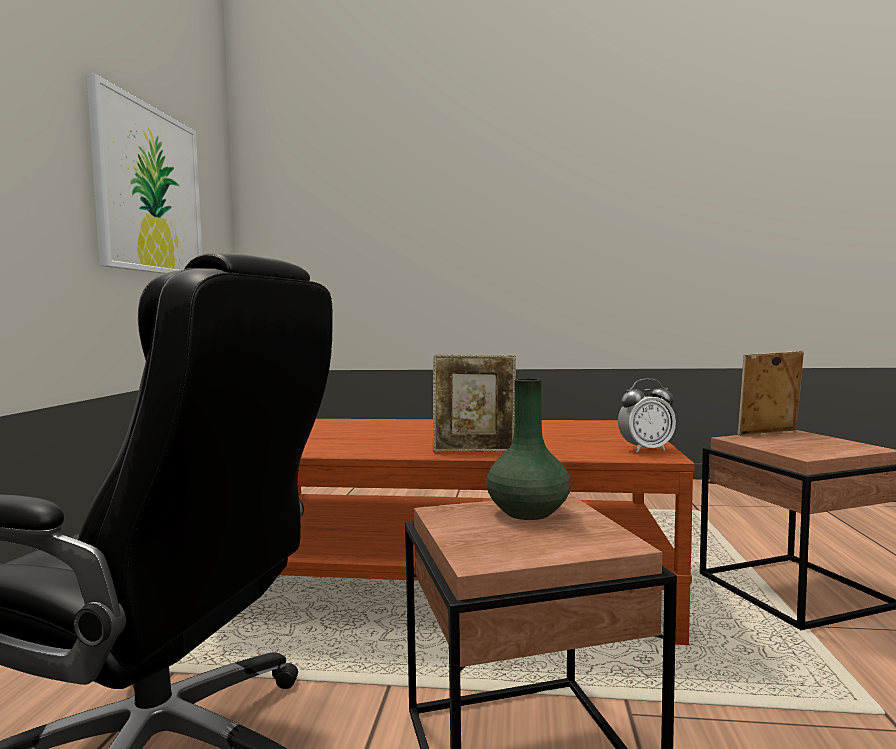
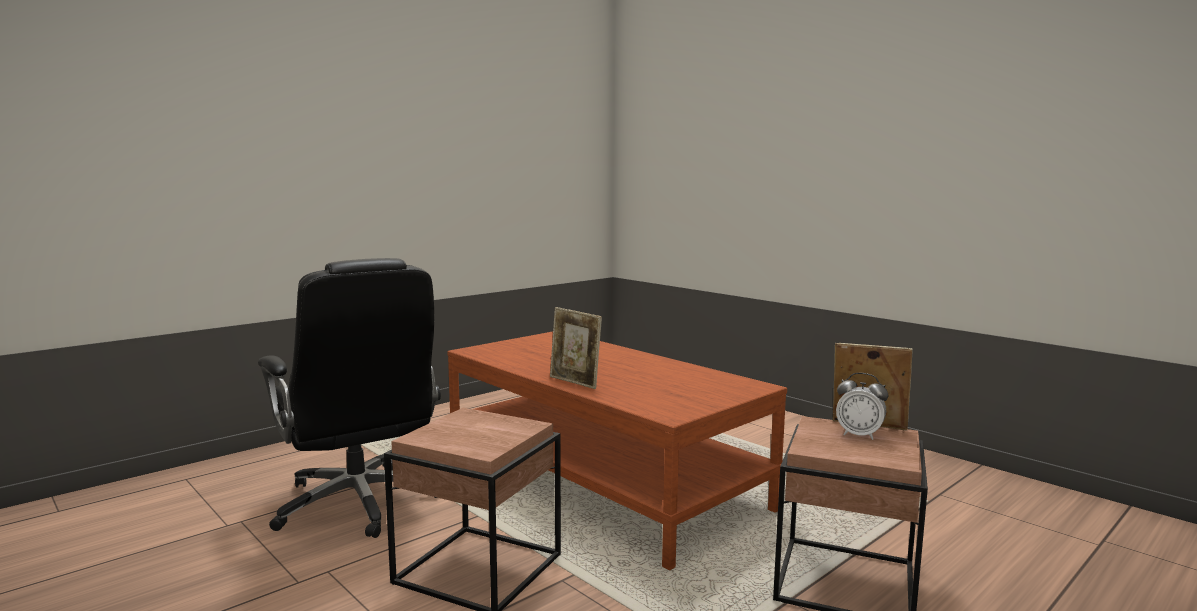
camera: 40 degrees right, 5 degrees up
picture [86,74,202,274] -> none
green vase [486,378,570,520] -> none
alarm clock [618,378,676,453] -> alarm clock moved to [836,373,888,440]

